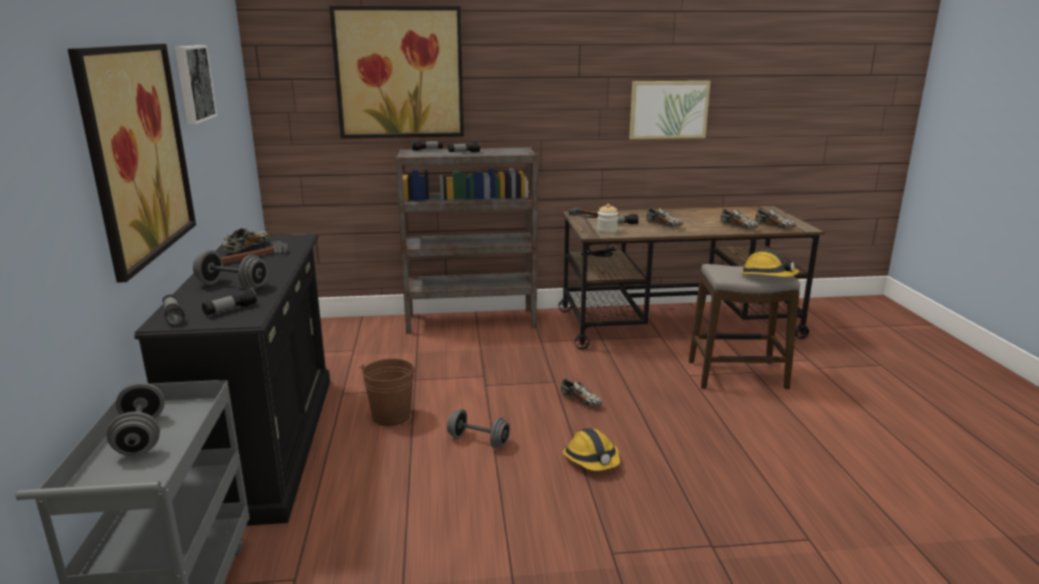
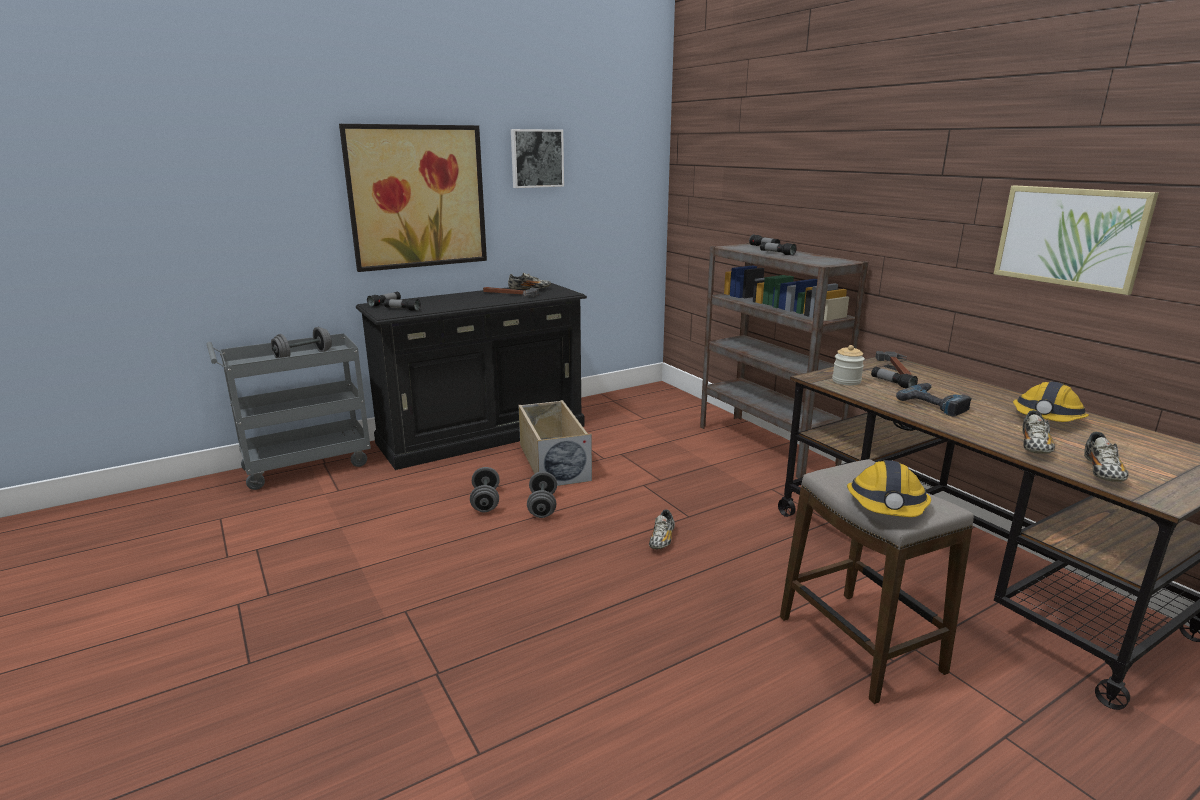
camera: 65 degrees right, 0 degrees up
grey dumbbell [193,250,268,289] -> grey dumbbell moved to [470,467,500,512]
picture [329,6,464,138] -> none
brown bucket [359,358,416,426] -> beige storage box [518,400,592,486]
hard hat [563,428,620,471] -> hard hat moved to [1013,381,1089,422]
shoe [646,207,683,227] -> power drill [896,383,972,417]

